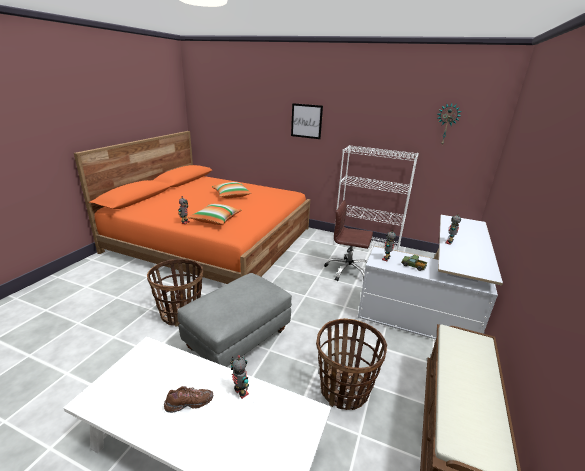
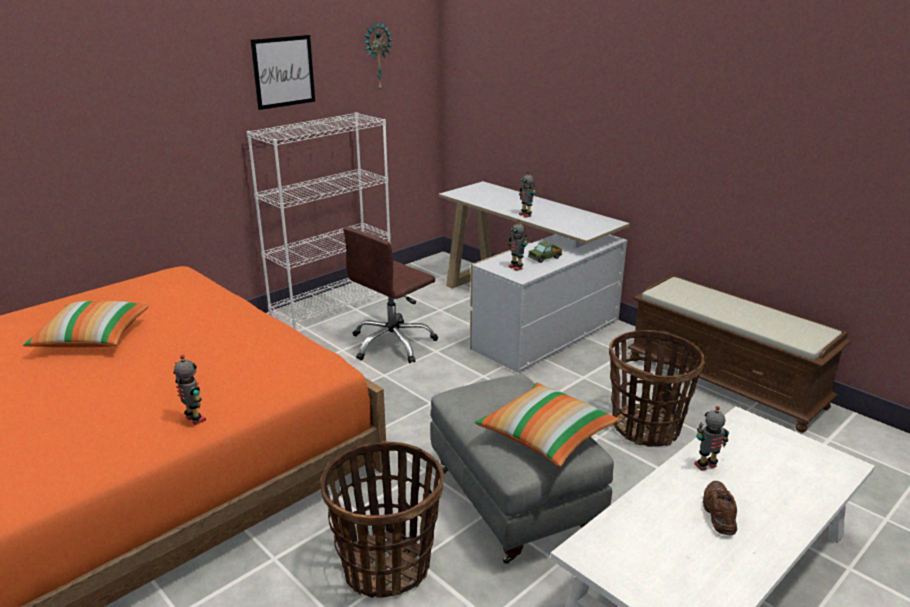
camera: 65 degrees left, 0 degrees up
pillow [188,204,241,225] -> pillow moved to [475,383,618,467]
picture [291,103,323,139] -> picture moved to [251,35,315,110]

